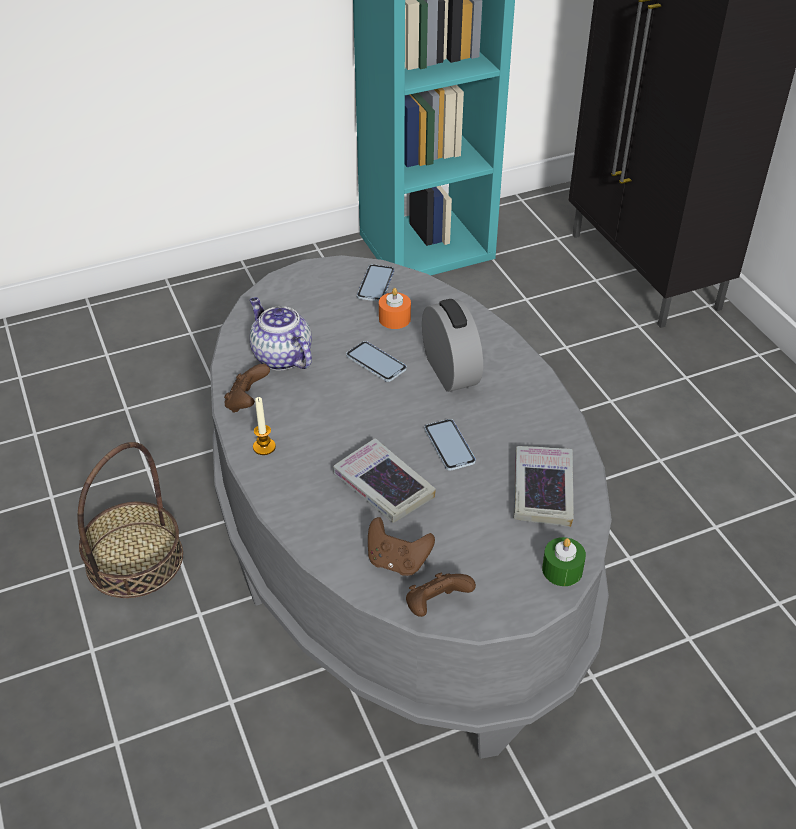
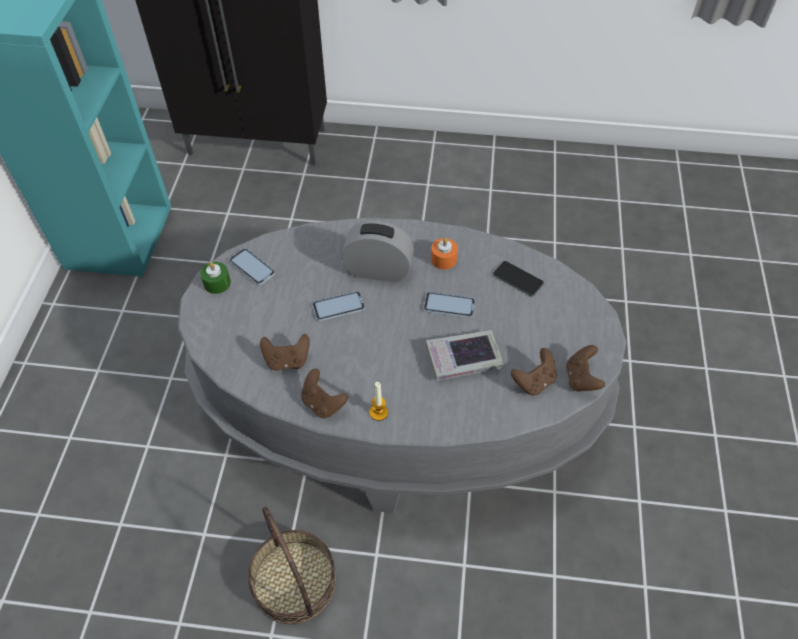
camera: 60 degrees left, 10 degrees up
teapot [250,297,312,370] -> brown game controller [260,334,310,371]
orange candle [379,288,411,329] -> orange candle moved to [431,238,458,269]
book [513,446,574,527] -> phone [493,261,544,297]
green candle [542,537,586,586] -> green candle moved to [200,262,231,294]

